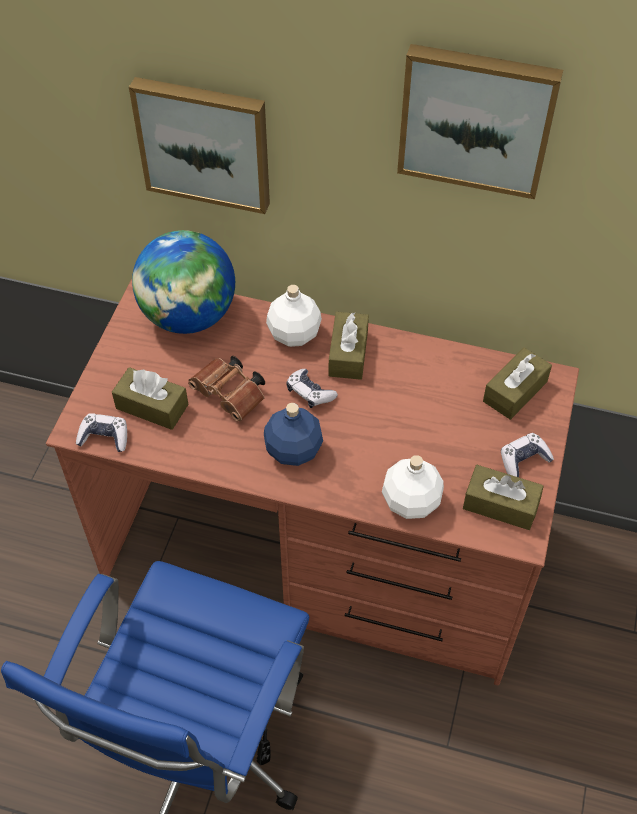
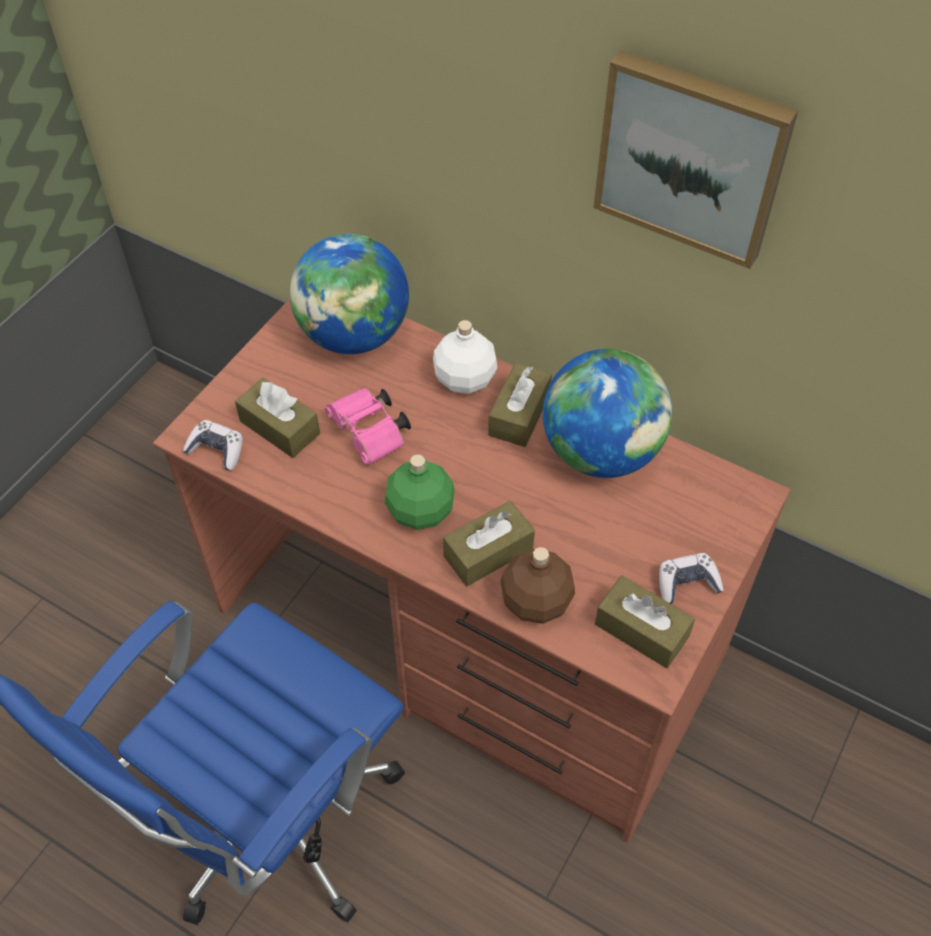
camera: 15 degrees right, 0 degrees up
picture [129,77,270,214] -> none
brown binoculars [188,356,265,421] -> pink binoculars [325,388,411,465]
blue bottle [264,403,323,466] -> green bottle [385,454,454,530]
game controller [286,369,338,408] -> none
white bottle [382,455,444,519] -> brown bottle [501,547,575,624]
brown tissue box [483,348,552,420] -> brown tissue box moved to [443,501,535,586]
none -> globe [543,349,672,478]

